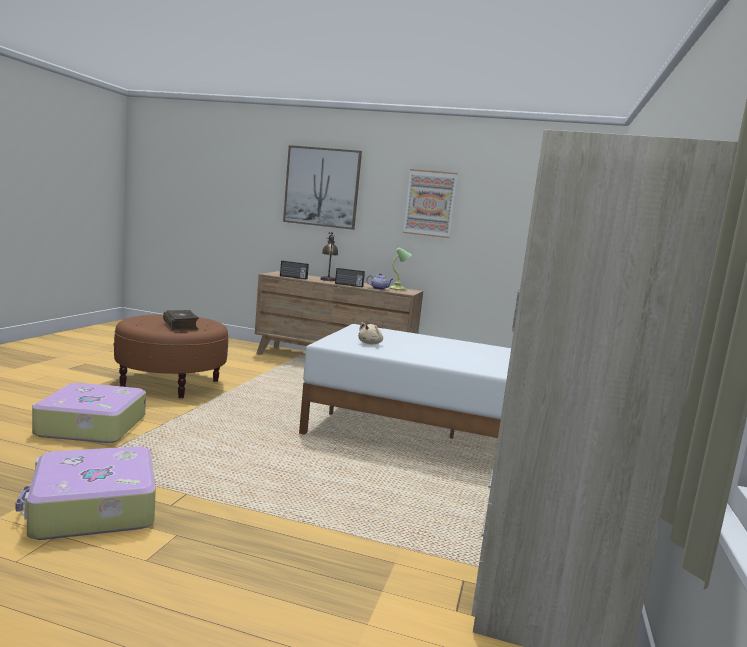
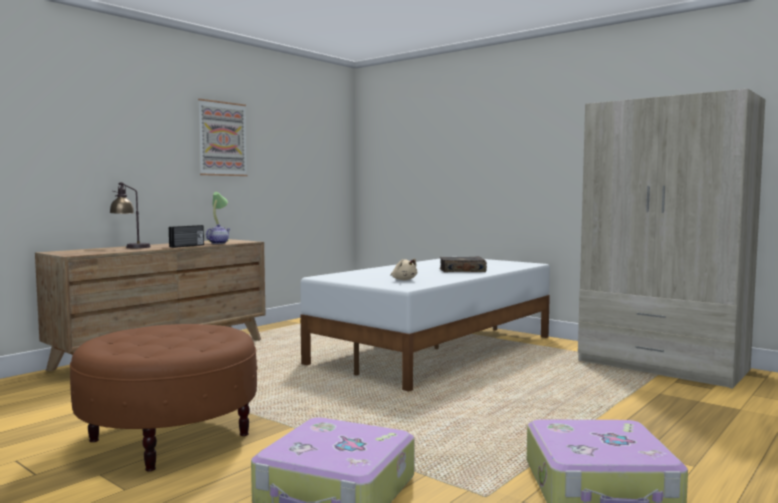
camera: 65 degrees left, 5 degrees down
book [163,310,199,331] -> book moved to [439,256,487,272]
radio [280,261,309,279] -> none
picture [283,145,362,230] -> none

